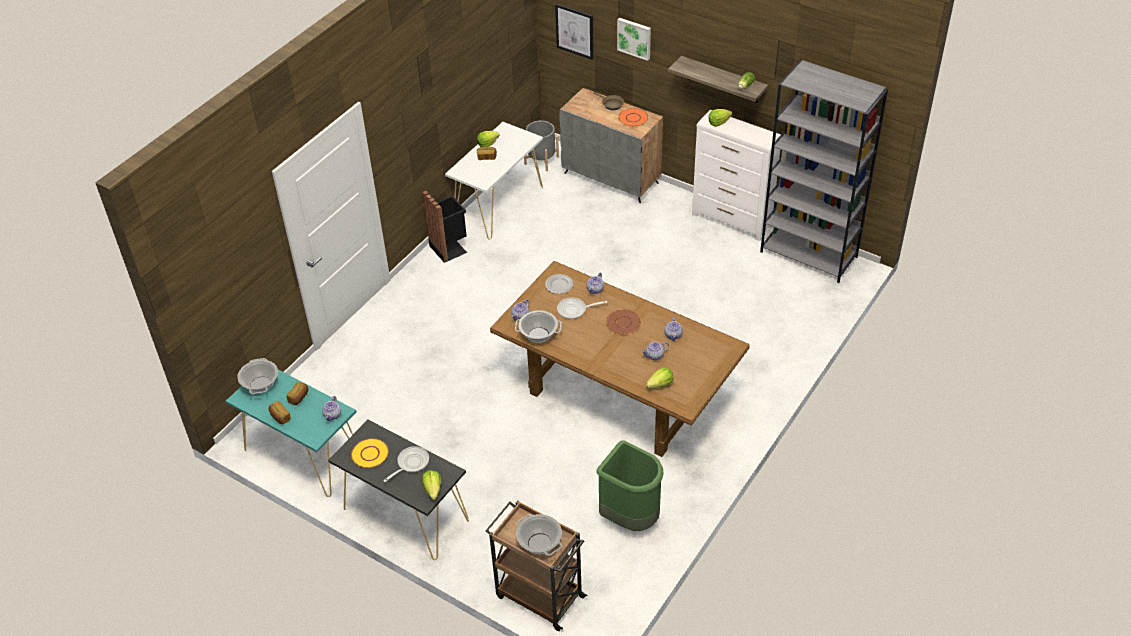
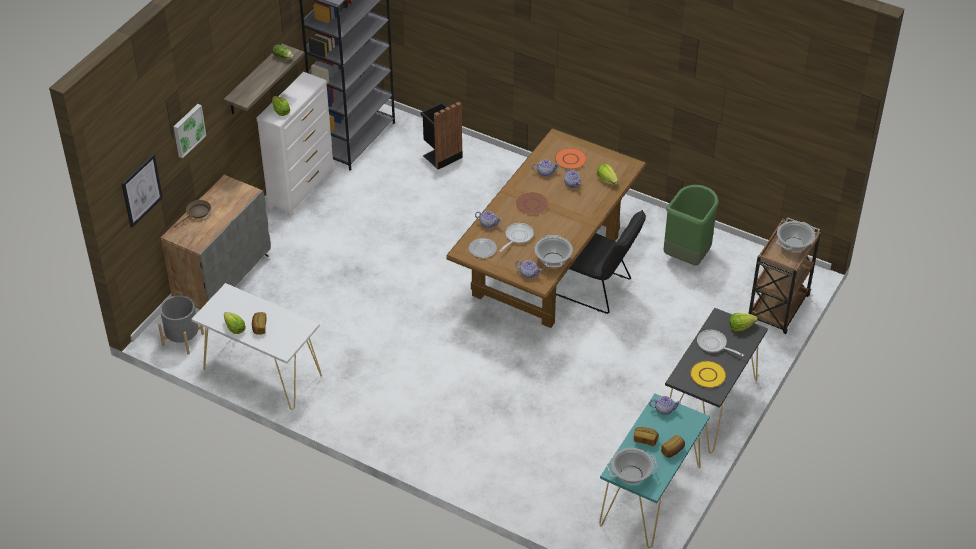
camera: 95 degrees left, 0 degrees up
black trash can [422,191,467,263] -> black trash can moved to [421,102,463,170]
frying pan [557,297,607,319] -> frying pan turned 135 degrees counterclockwise [500,223,534,252]
orange plate [618,108,648,127] -> orange plate moved to [555,148,587,169]
none -> black chair [556,210,646,314]

